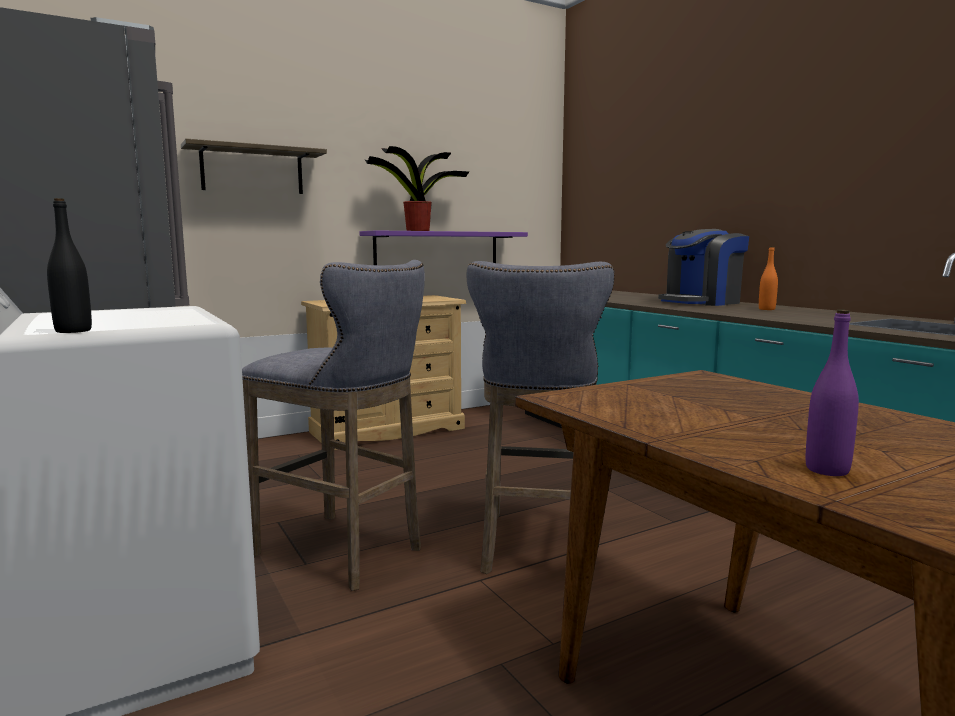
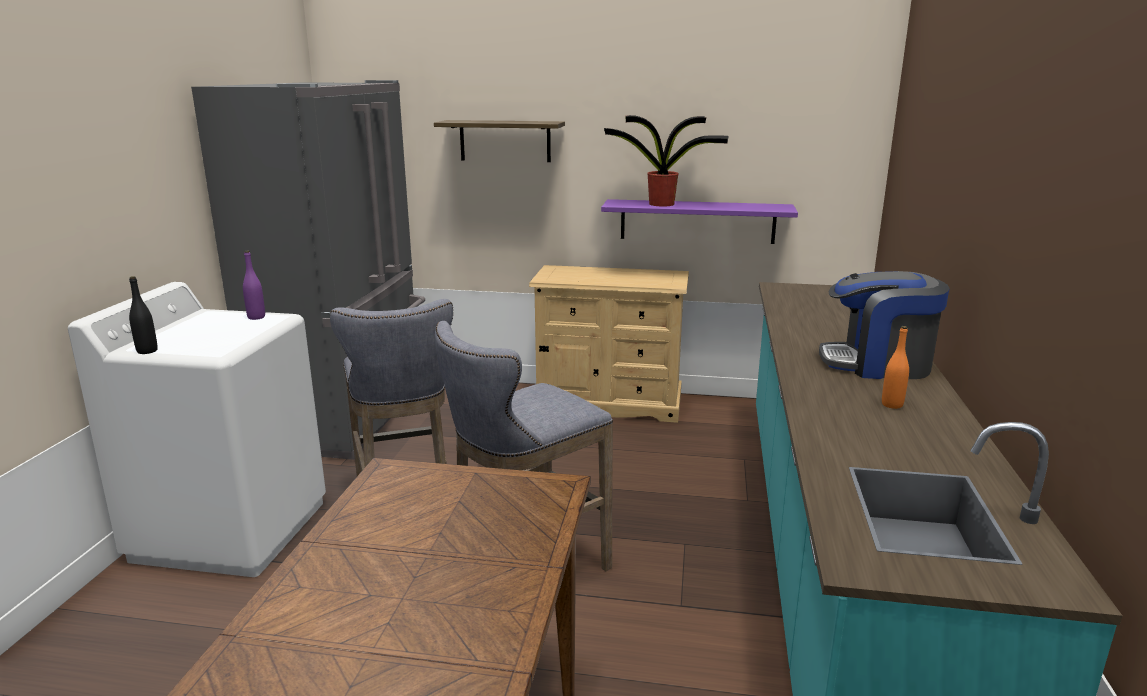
camera: 40 degrees right, 10 degrees up
purple bottle [806,310,859,476] -> purple bottle moved to [243,251,265,320]

